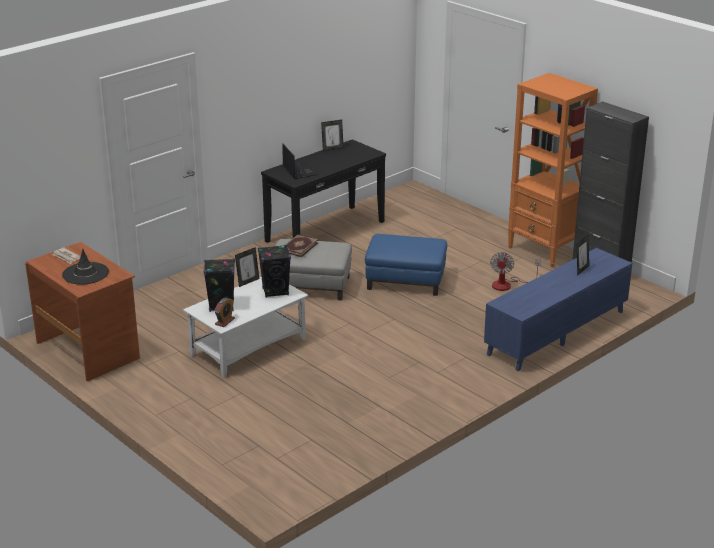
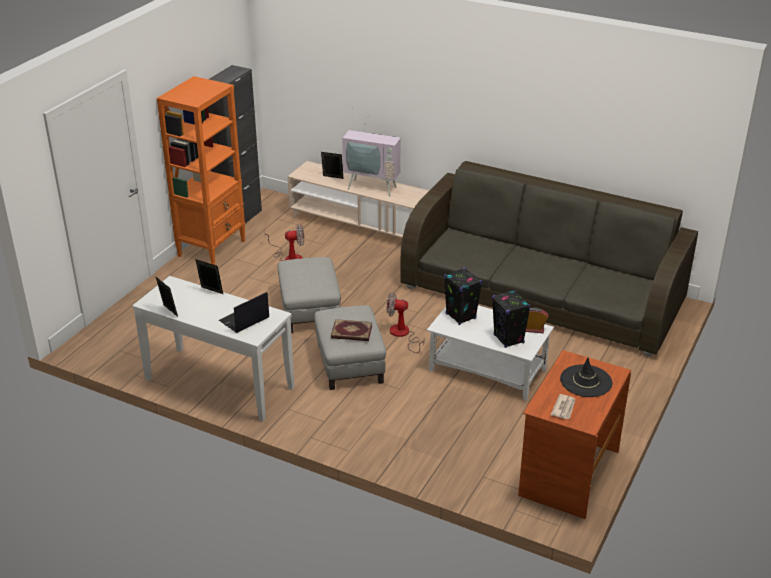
camera: 110 degrees left, 5 degrees up
picture frame [235,247,259,287] -> picture frame moved to [195,259,223,294]
black console table [261,139,386,243] -> white console table [132,276,295,421]
blue ottoman [365,234,447,296] -> grey ottoman [278,257,341,333]
blue tv stand [484,248,632,371] -> beige tv stand [287,161,429,238]
none -> television [342,113,401,196]
none -> fan [387,292,424,353]
none -> grey sofa [400,161,698,356]

